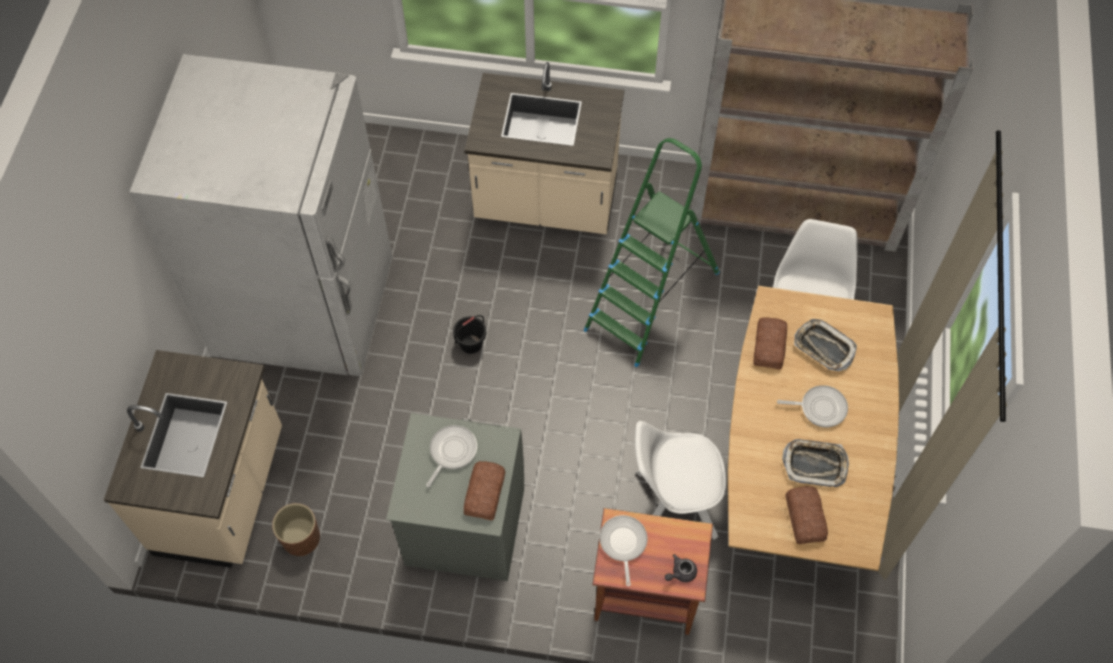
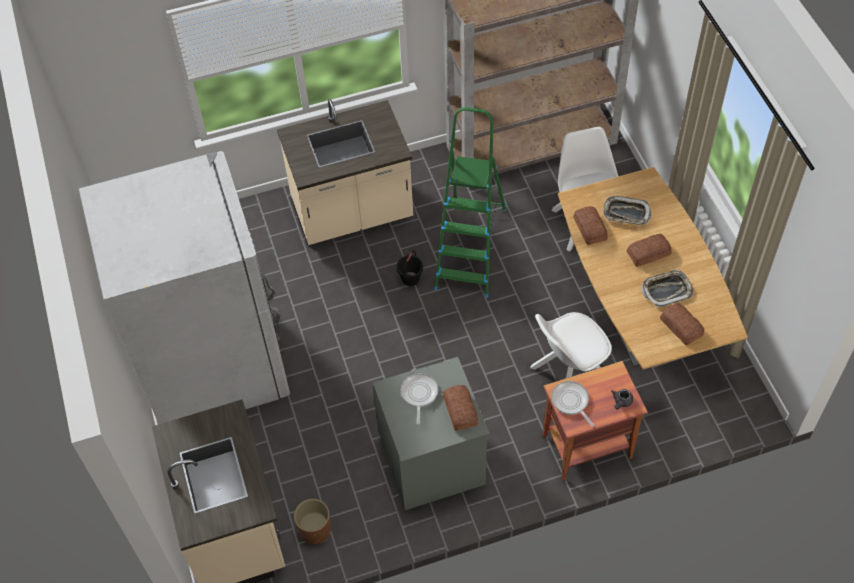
camera: 25 degrees left, 5 degrees down
black bucket [453,315,486,354] -> black bucket moved to [397,250,423,286]
frying pan [777,385,848,427] -> bread [627,234,672,267]

